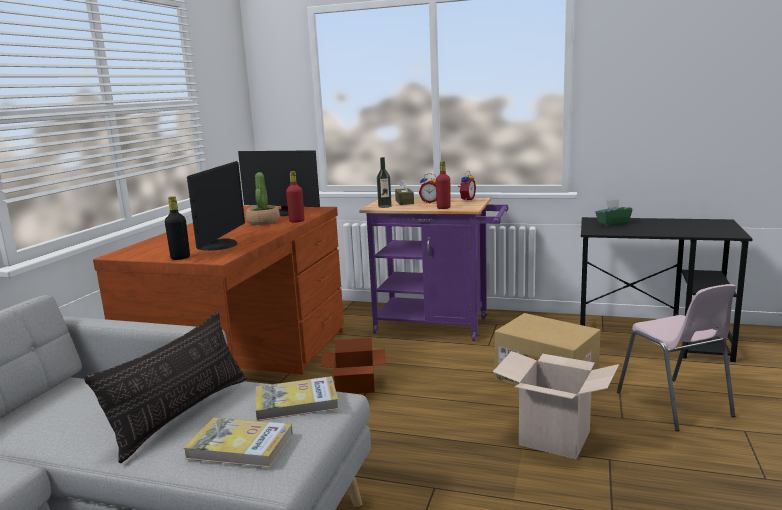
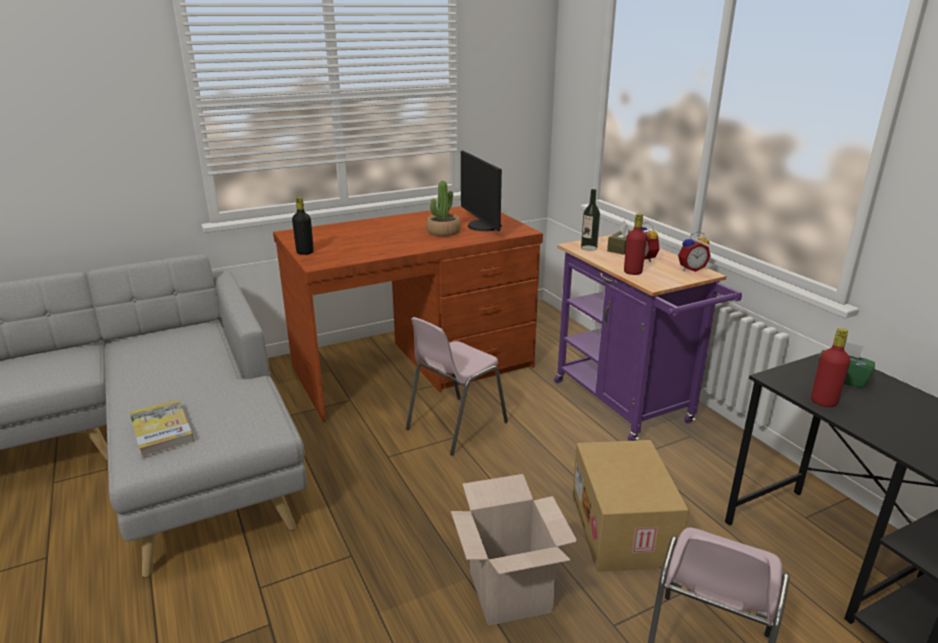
camera: 45 degrees right, 10 degrees up
pillow [84,311,247,463] -> none
monitor [187,161,245,251] -> none
book [256,376,339,421] -> none
red bottle [286,171,304,223] -> red bottle moved to [811,328,850,407]
cardboard box [321,338,386,394] -> pink chair [406,317,508,456]

